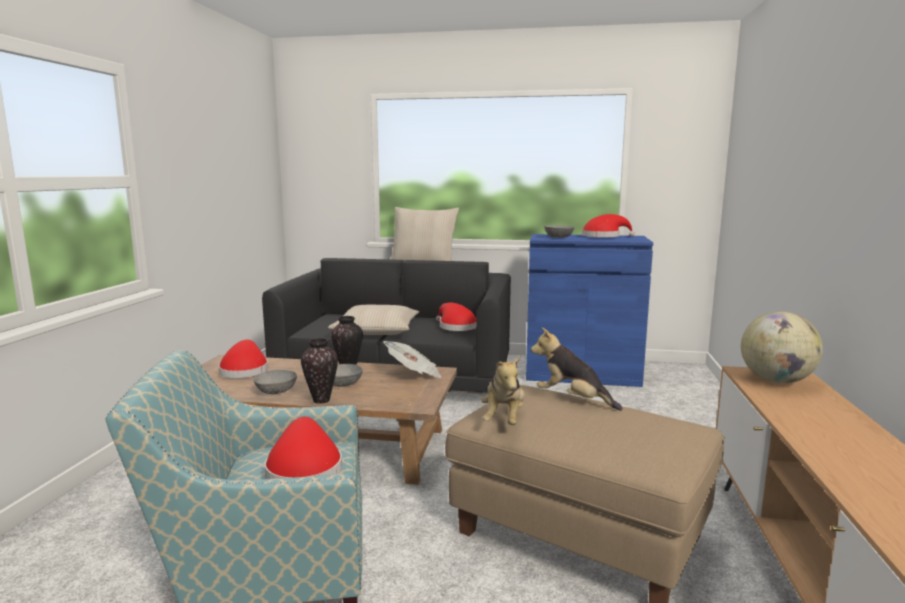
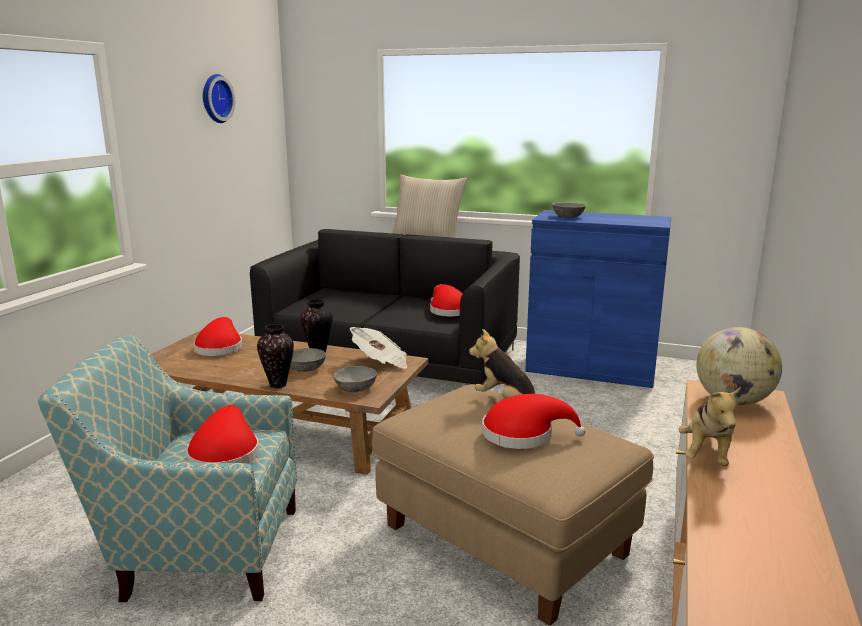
camera: 10 degrees right, 5 degrees up
grey bowl [254,370,297,394] -> grey bowl moved to [334,366,377,392]
beige pillow [328,305,419,335] -> none
plush toy [481,356,525,425] -> plush toy moved to [678,387,741,466]
red hat [582,214,635,237] -> red hat moved to [482,394,585,449]
none -> wall clock [203,74,235,123]

